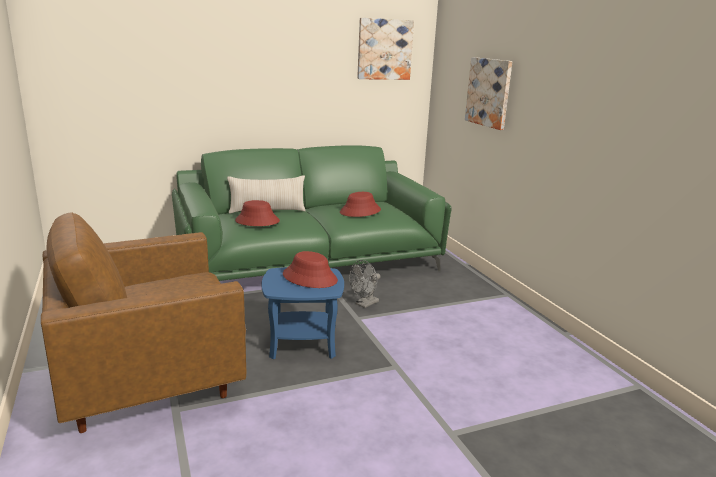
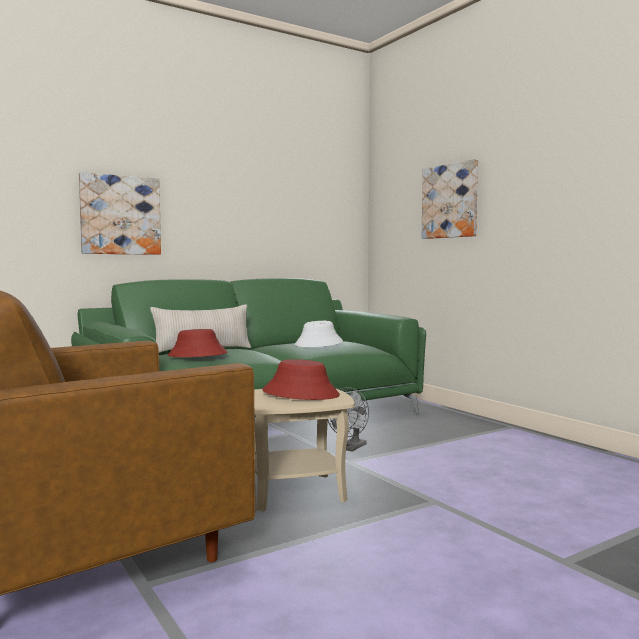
camera: 10 degrees left, 15 degrees down
blue side table [262,267,344,359] -> beige side table [254,388,355,512]
red hat [340,192,381,217] -> white hat [294,321,343,347]
picture [357,18,414,80] -> picture moved to [79,172,161,255]

